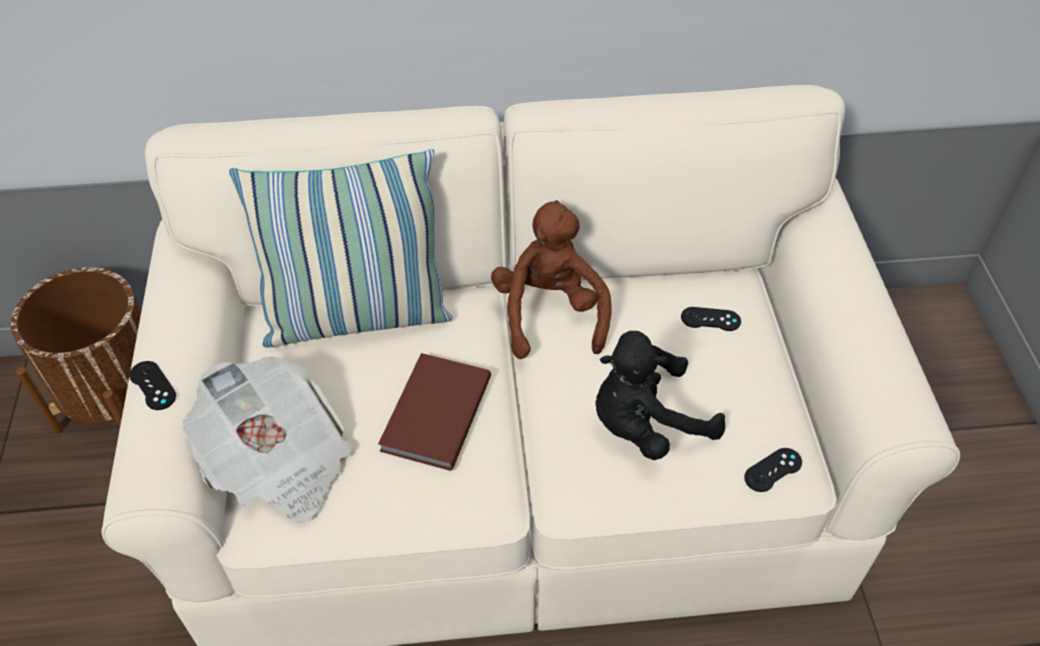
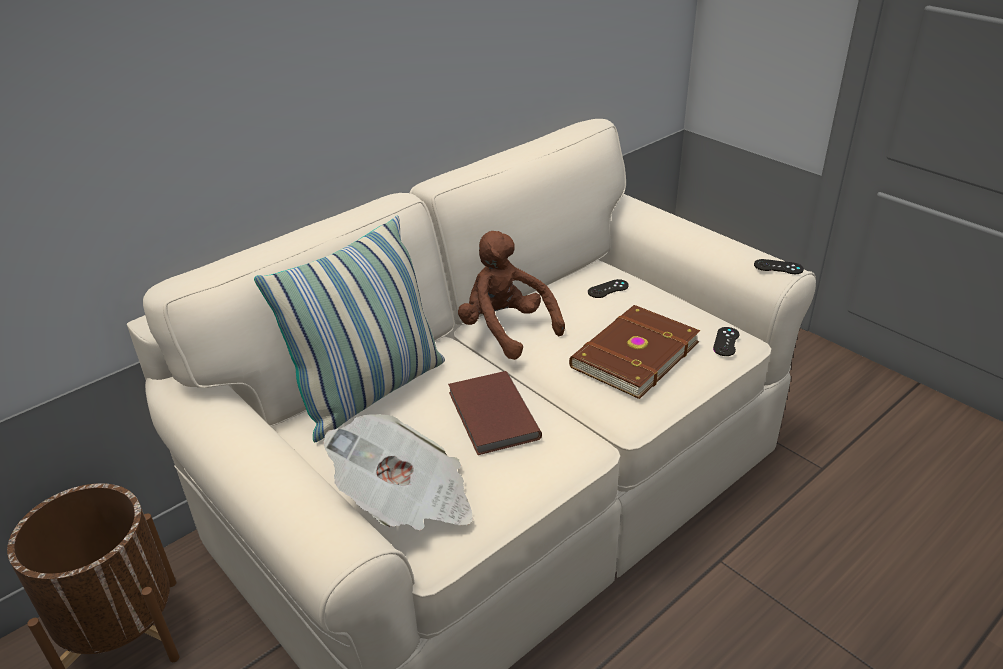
camera: 35 degrees left, 15 degrees down
black game controller [129,361,176,410] -> black game controller moved to [754,259,804,274]
black plush toy [595,331,725,460] -> brown book [569,305,701,399]

